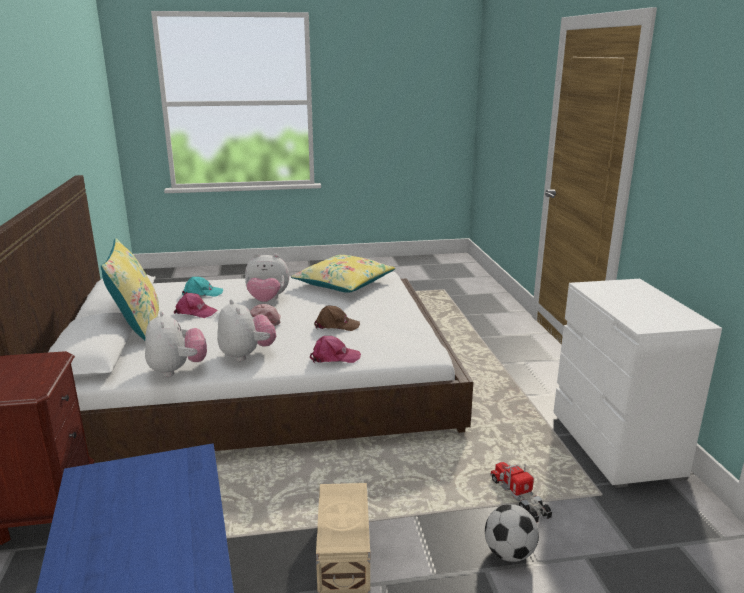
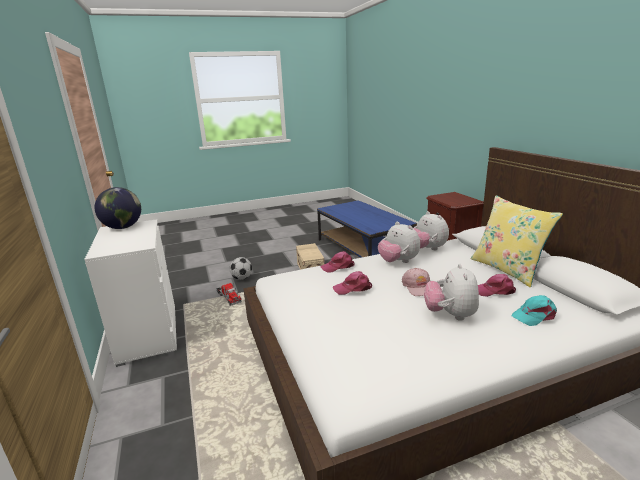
camera: 170 degrees right, 0 degrees up
plush toy [245,254,289,302] -> plush toy turned 75 degrees counterclockwise [424,264,479,321]
yellow pillow [291,255,396,293] -> none
brown cap [314,306,360,331] -> pink cap [332,271,372,295]
none -> globe [95,187,141,229]

